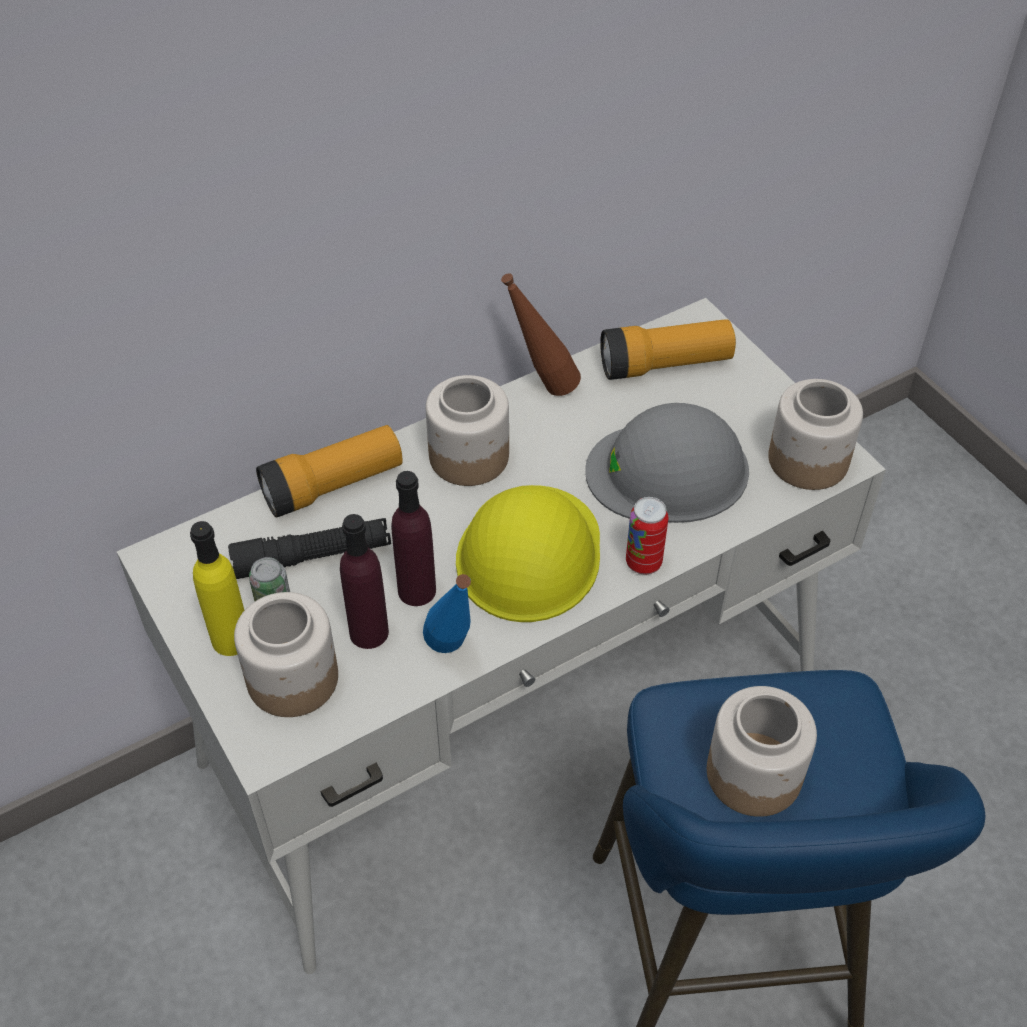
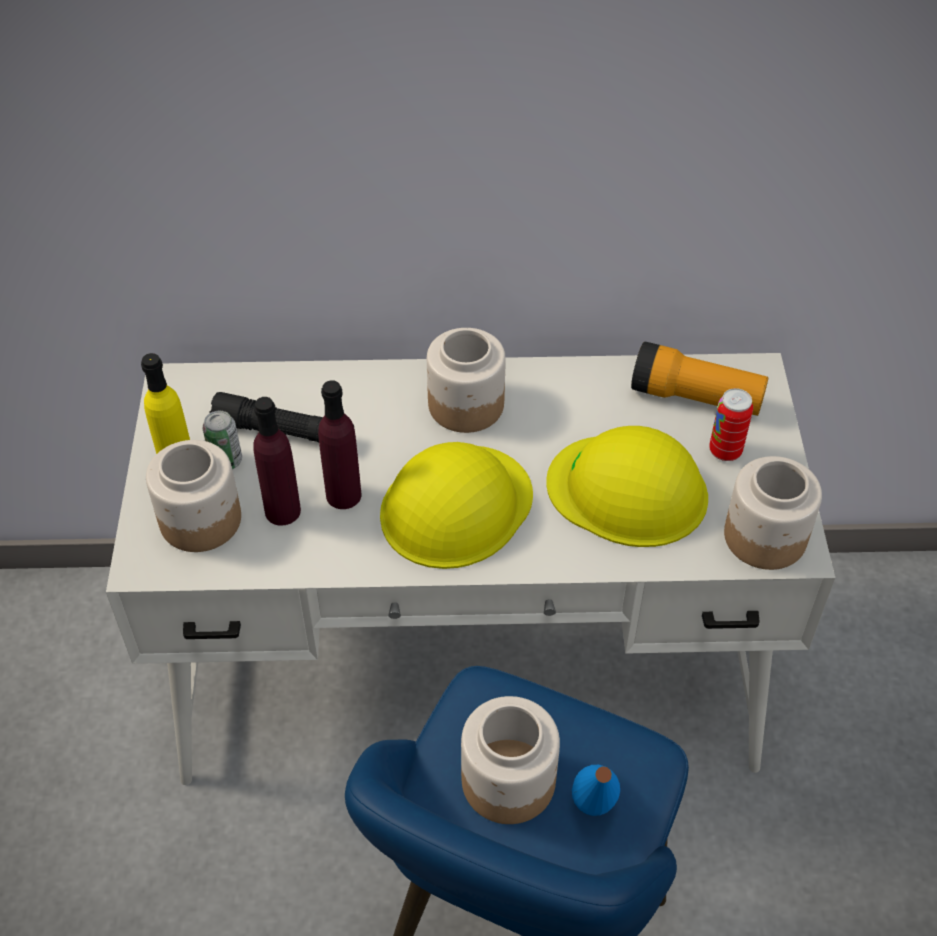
camera: 30 degrees right, 0 degrees up
flashlight [256,425,403,518] -> none
blue bottle [423,574,471,653] -> blue bottle moved to [572,765,620,816]
brown bottle [501,273,581,396] -> none
grey hard hat [585,403,749,523] -> yellow hard hat [546,426,708,547]
can [626,497,668,574] -> can moved to [709,388,753,461]

